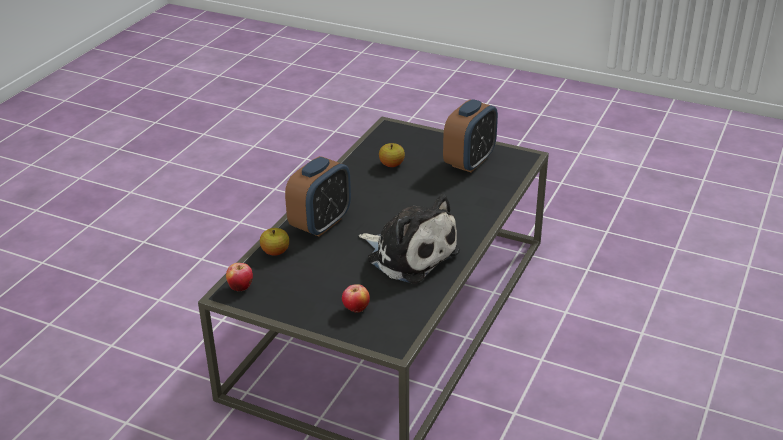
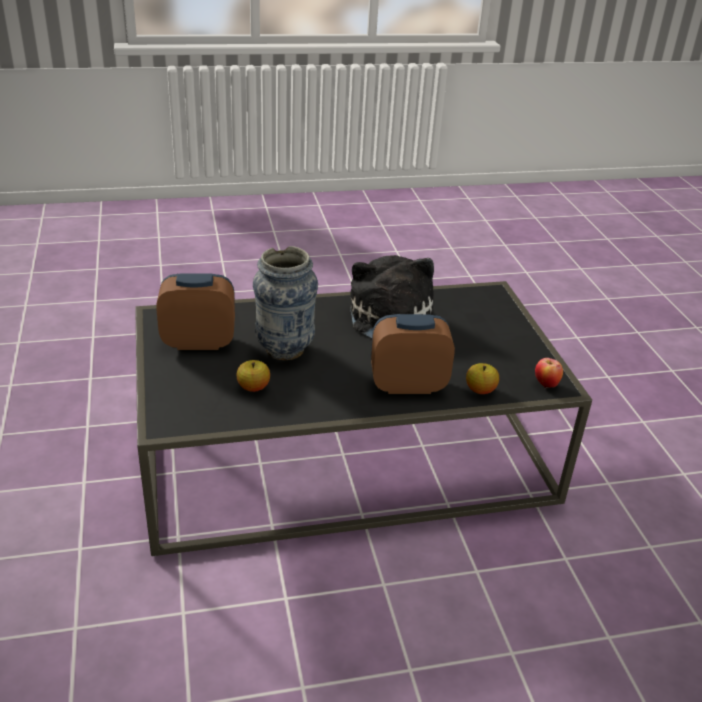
camera: 130 degrees left, 0 degrees up
apple [342,284,370,312] -> none
none -> vase [253,246,318,360]

